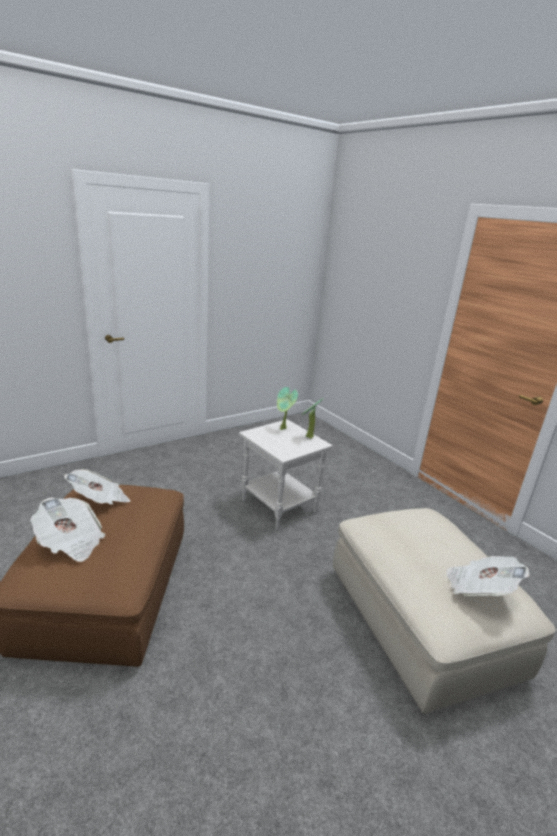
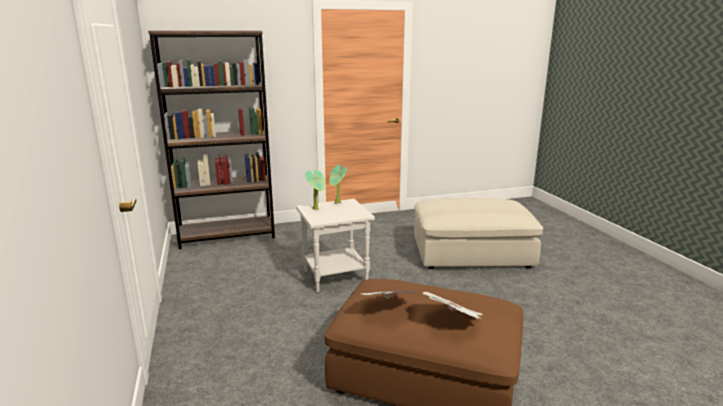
camera: 70 degrees left, 5 degrees down
newspaper [446,556,529,596] -> none
none -> brown bookcase [148,31,275,249]

